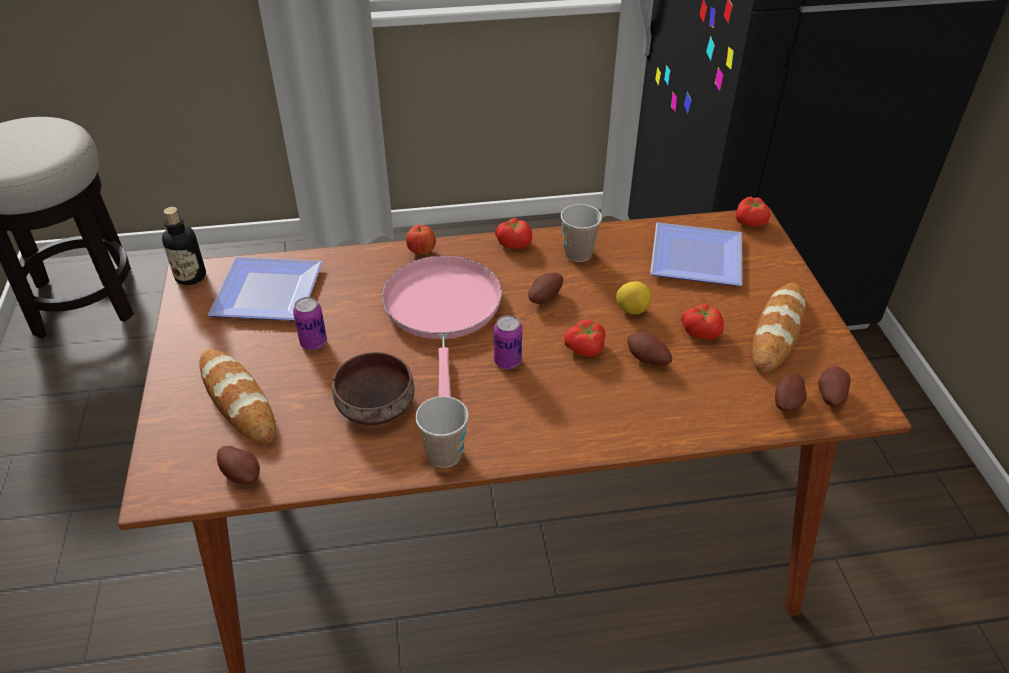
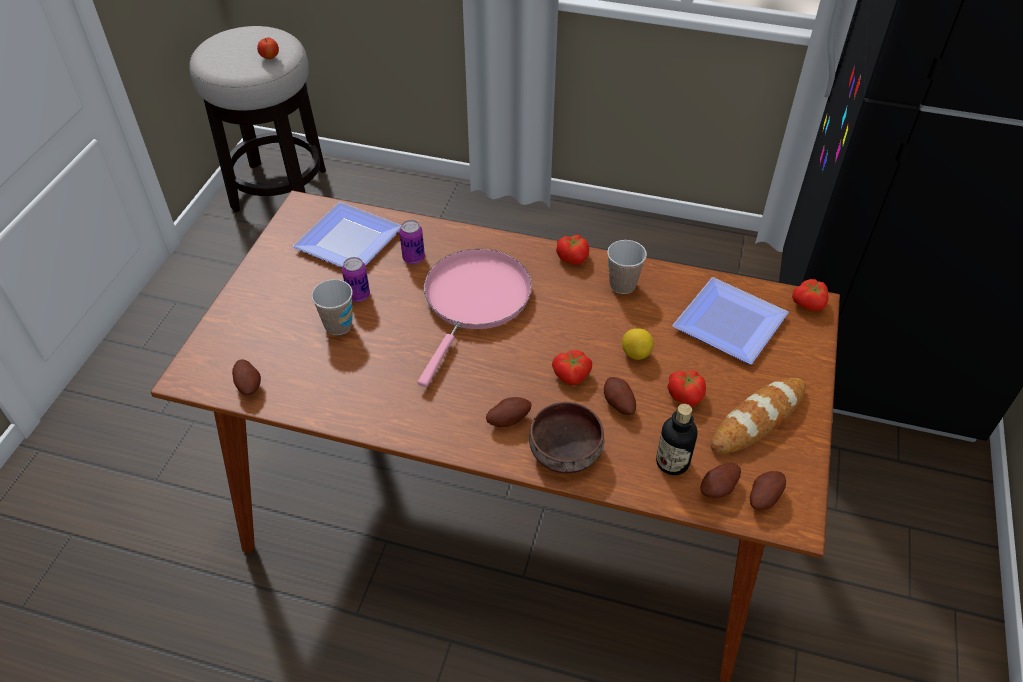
camera: 25 degrees right, 5 degrees up
bottle [162,207,206,285] -> bottle moved to [656,404,698,475]
bread [199,349,276,444] -> none
brown bowl [332,352,415,425] -> brown bowl moved to [529,402,604,473]
apple [406,225,436,255] -> apple moved to [257,38,279,60]
cup [415,396,469,468] -> cup moved to [311,279,353,335]
can [494,315,522,369] -> can moved to [399,220,425,264]
potato [528,273,563,304] -> potato moved to [486,397,532,427]

